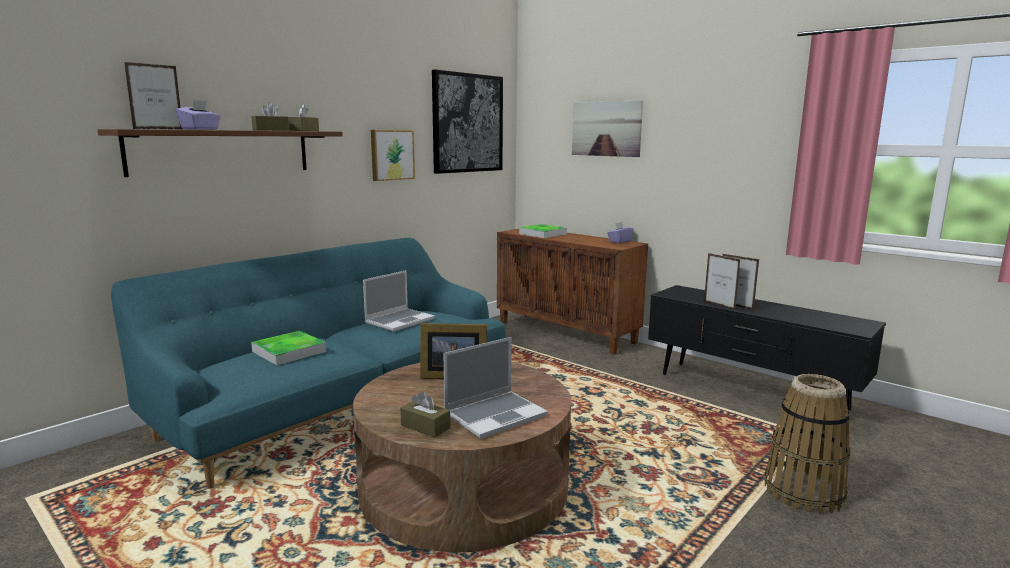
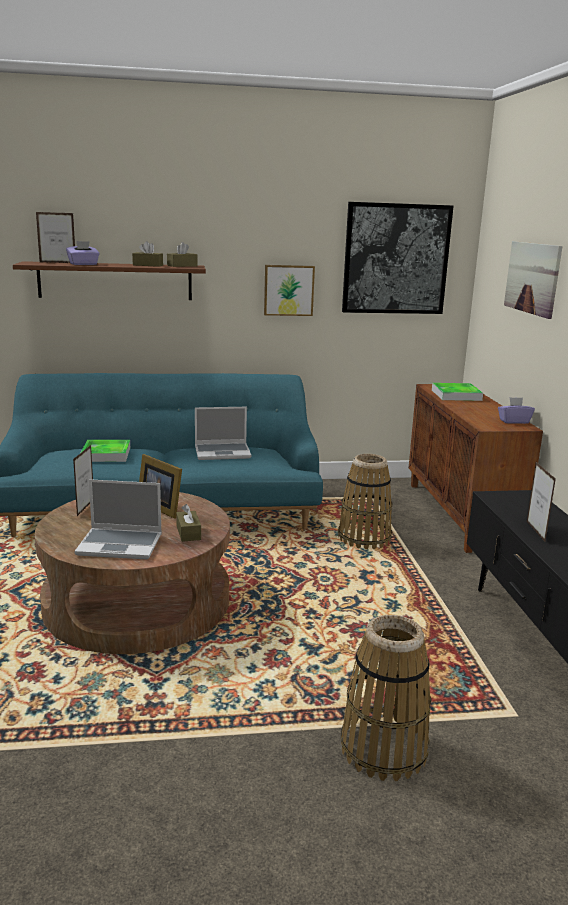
camera: 40 degrees right, 5 degrees up
brown tissue box [400,391,450,438] -> brown tissue box moved to [176,504,201,542]
picture frame [704,253,740,310] -> picture frame moved to [73,445,93,516]
none -> basket [338,454,393,549]

